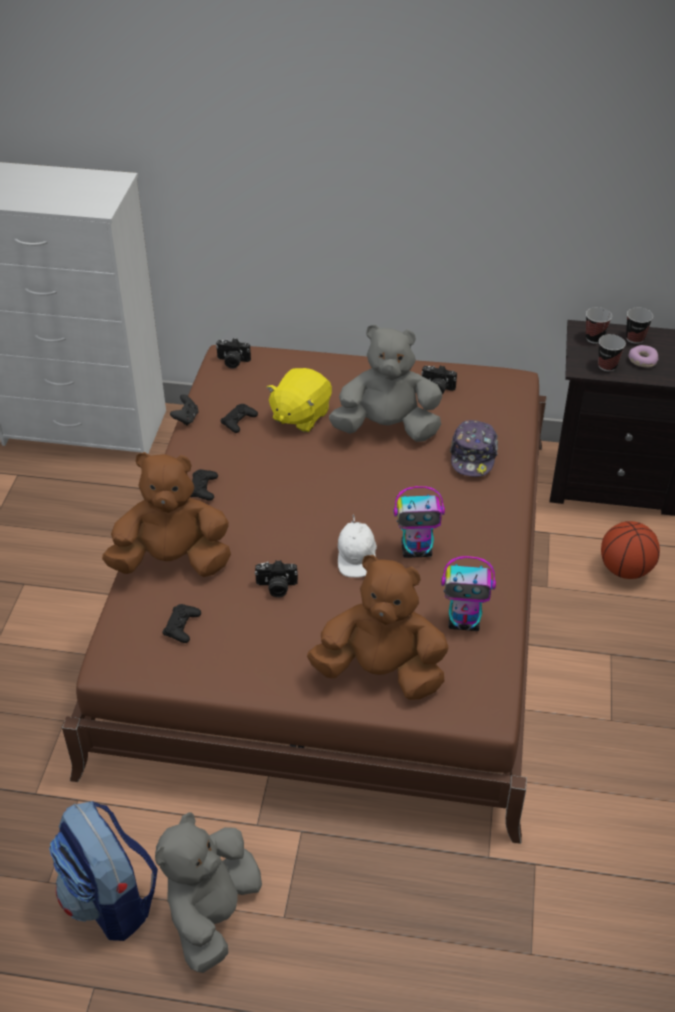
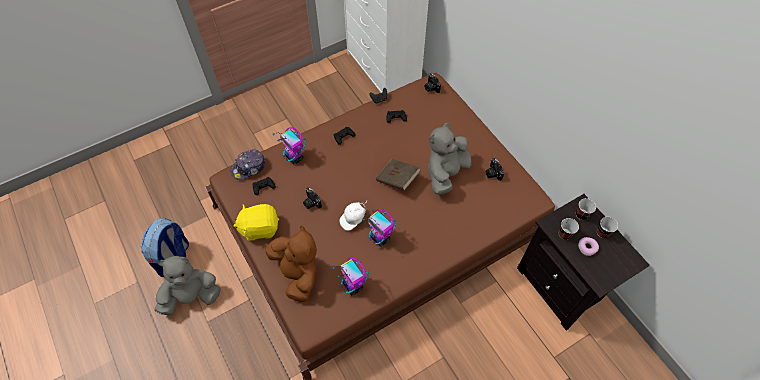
camera: 50 degrees right, 15 degrees up
brown plush toy [102,452,231,577] -> toy robot [272,127,306,164]
yellow plush toy [267,368,332,432] -> yellow plush toy moved to [234,204,279,241]
grey plush toy [329,325,442,442] -> grey plush toy turned 105 degrees counterclockwise [428,123,471,195]
cap [450,420,498,477] -> cap moved to [230,150,265,180]
basketball [601,521,660,579] -> none
none -> brown book [376,159,421,191]

